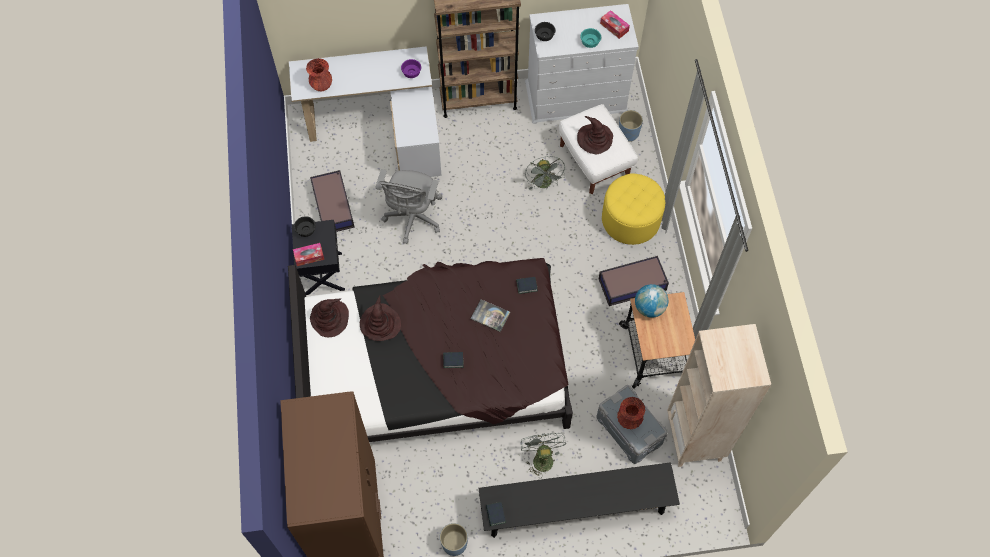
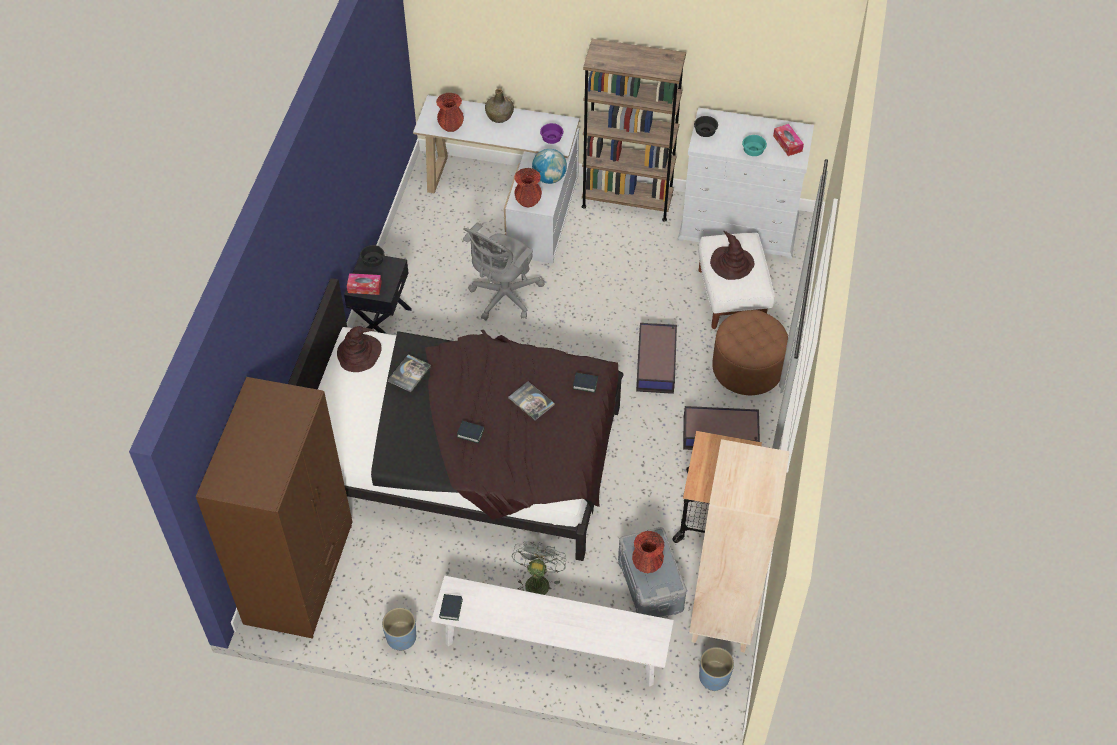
camera: 20 degrees right, 10 degrees down
storage box [310,170,355,232] -> storage box moved to [636,323,677,394]
brown hat [360,295,401,341] -> book [388,354,431,392]
black bench [478,462,680,538] -> white bench [431,576,674,687]
grey fan [525,156,565,190] -> none
yellow ottoman [602,173,665,245] -> brown ottoman [712,310,788,395]
blue planter [619,110,643,142] -> blue planter moved to [699,647,734,691]
globe [635,284,668,318] -> globe moved to [532,149,567,184]
none -> green bottle [485,89,514,123]
none -> red vase [514,168,542,208]

